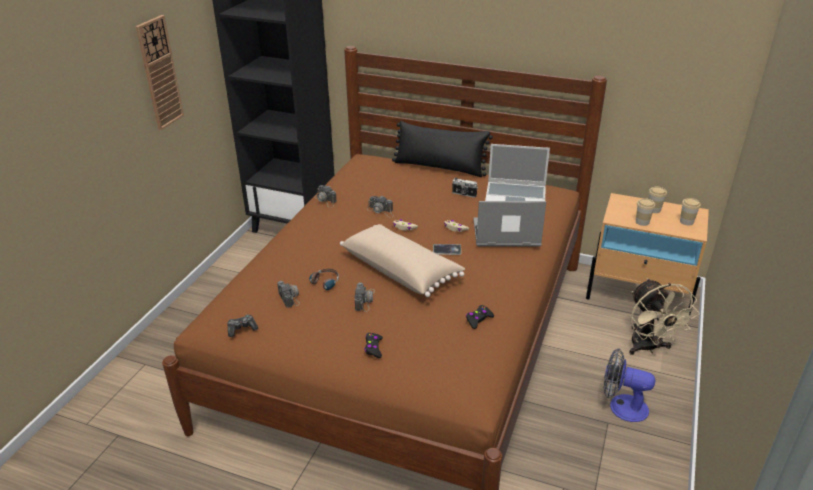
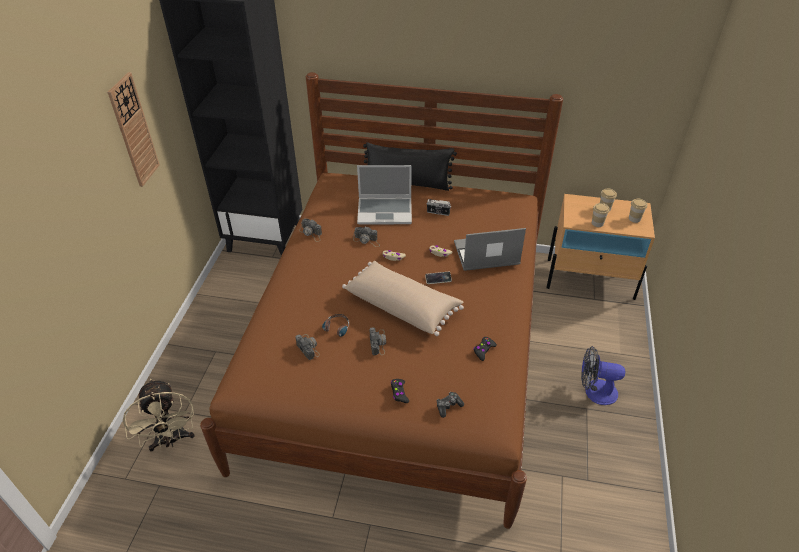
camera: 10 degrees left, 10 degrees up
game controller [227,315,258,337] -> game controller moved to [437,392,464,418]
laptop [485,144,550,201] -> laptop moved to [357,165,412,225]
beige fan [629,278,700,355] -> beige fan moved to [123,379,194,451]

